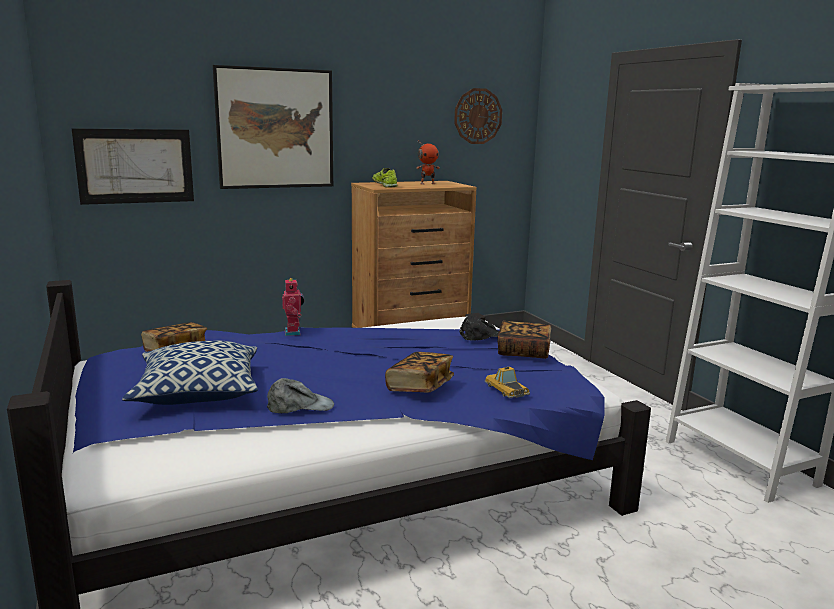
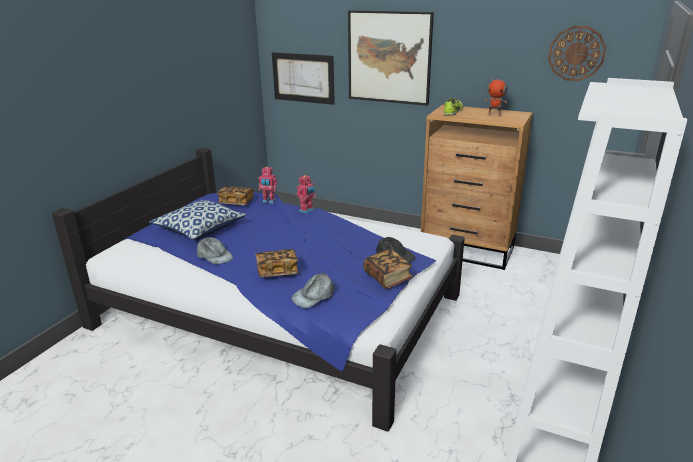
camera: 50 degrees right, 10 degrees up
toy car [485,367,530,398] -> grey cap [291,273,334,308]
none -> toy robot [259,167,278,203]

